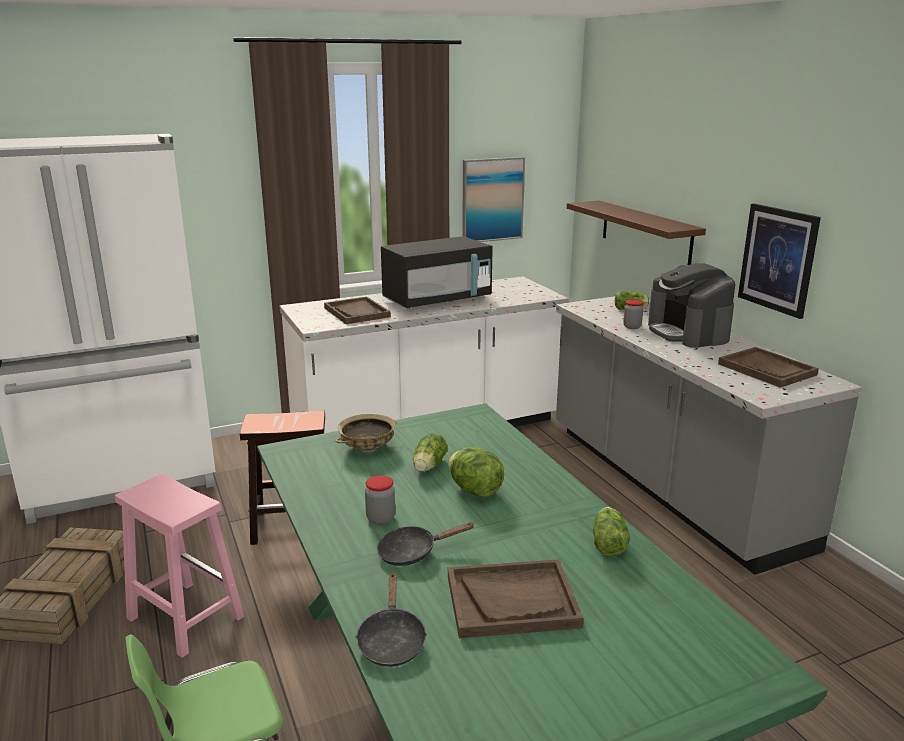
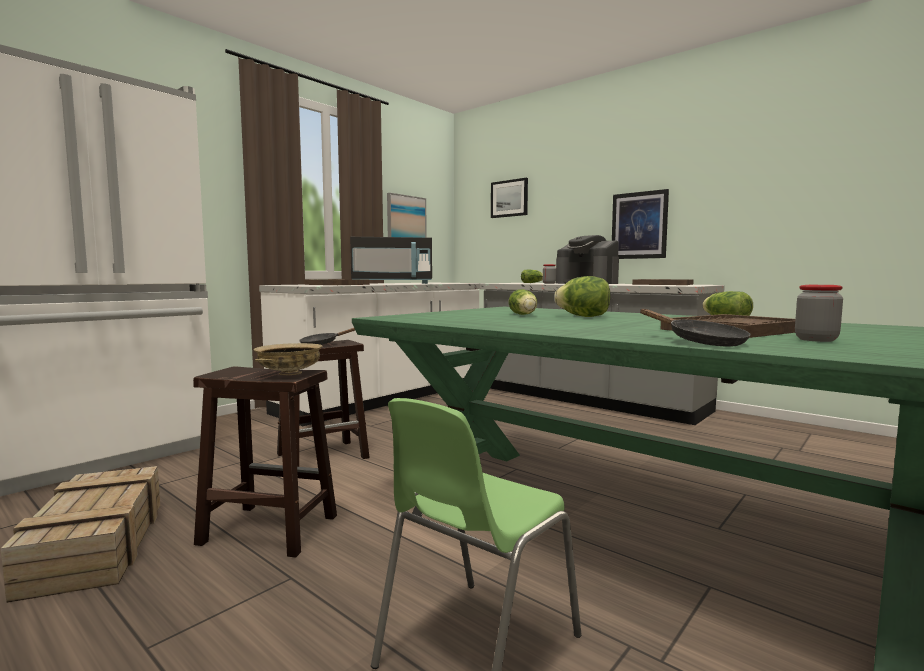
camera: 25 degrees left, 15 degrees down
pink stool [115,474,244,658] -> brown stool [193,366,337,558]
beige bowl [335,414,397,451] -> beige bowl moved to [253,343,322,375]
jar [365,475,395,524] -> jar moved to [795,285,843,342]
black frying pan [377,522,475,566] -> black frying pan moved to [299,328,355,345]
black microwave [381,236,493,309] -> black microwave turned 45 degrees clockwise [350,237,432,284]
brown shelf [567,201,706,265] -> none
none -> picture [491,178,528,218]

